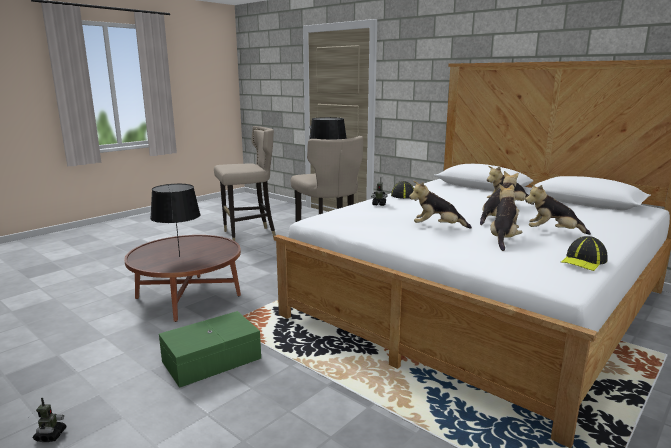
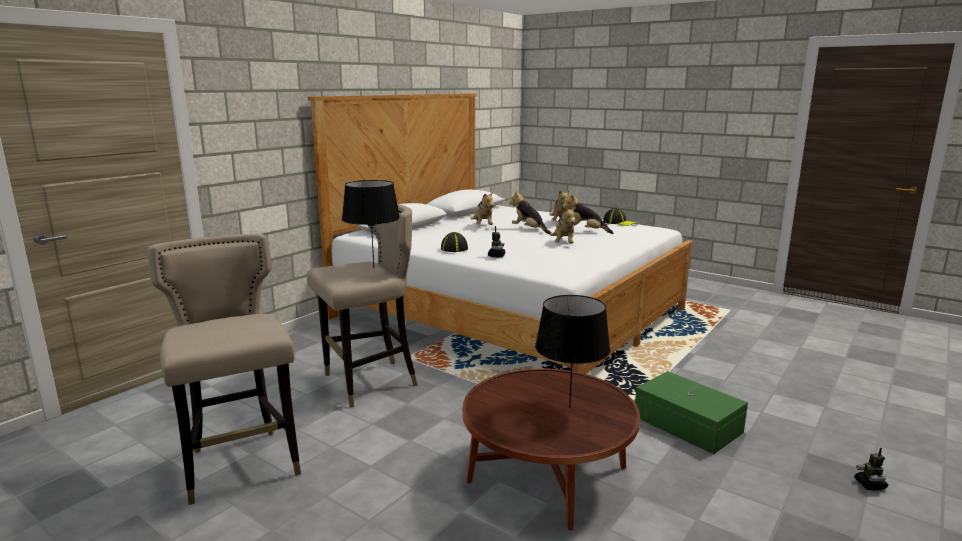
camera: 95 degrees left, 0 degrees up
toy robot [33,398,66,442] -> toy robot turned 90 degrees counterclockwise [854,448,888,491]

